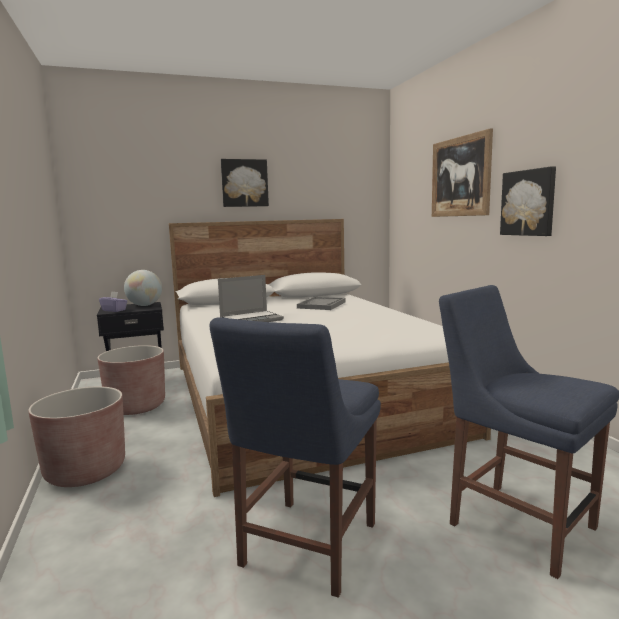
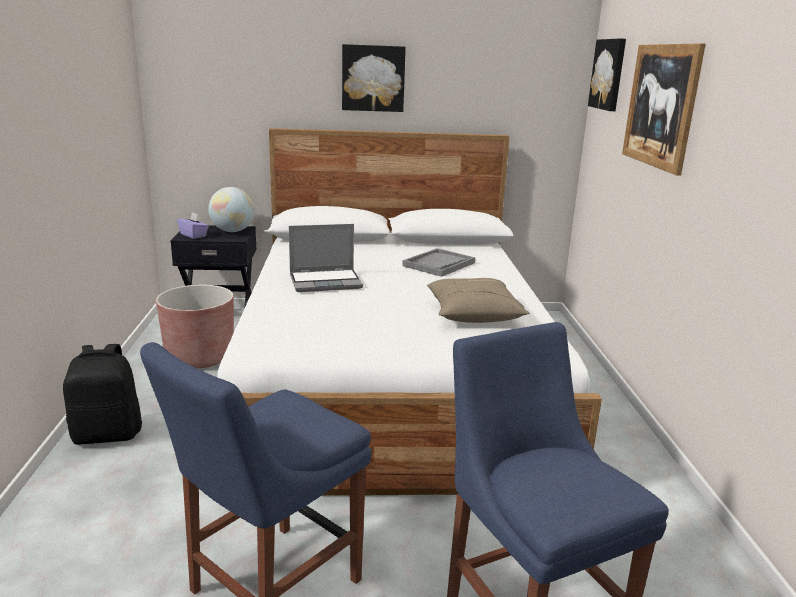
camera: 15 degrees right, 10 degrees up
brown planter [28,386,125,487] -> black backpack [63,344,142,445]
picture [500,167,556,236] -> picture moved to [588,38,626,111]
none -> beige pillow [426,278,530,323]

